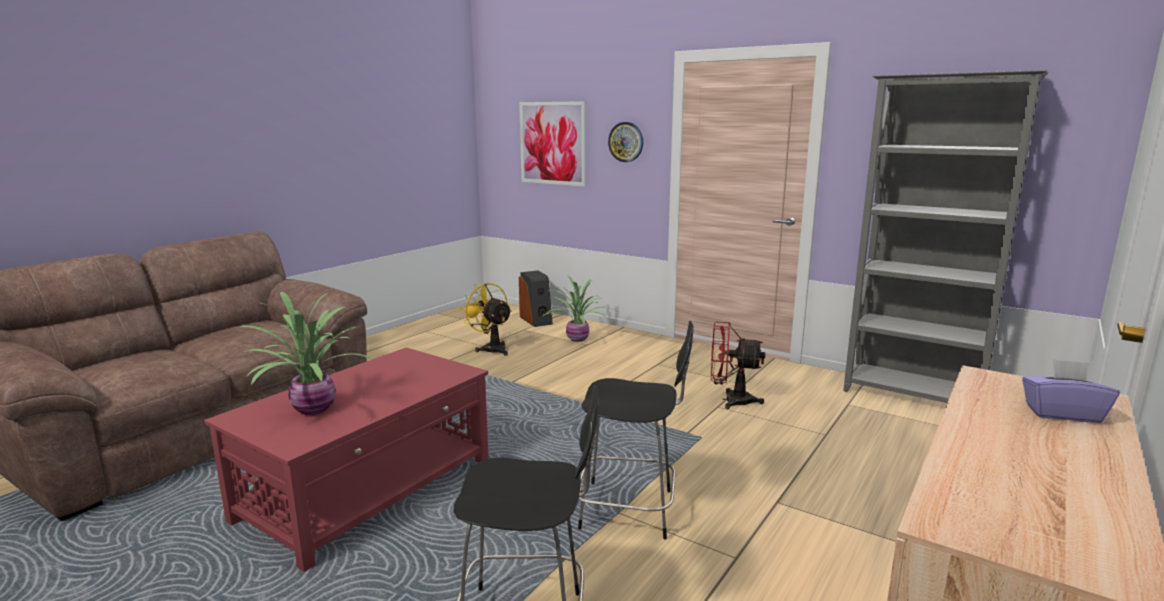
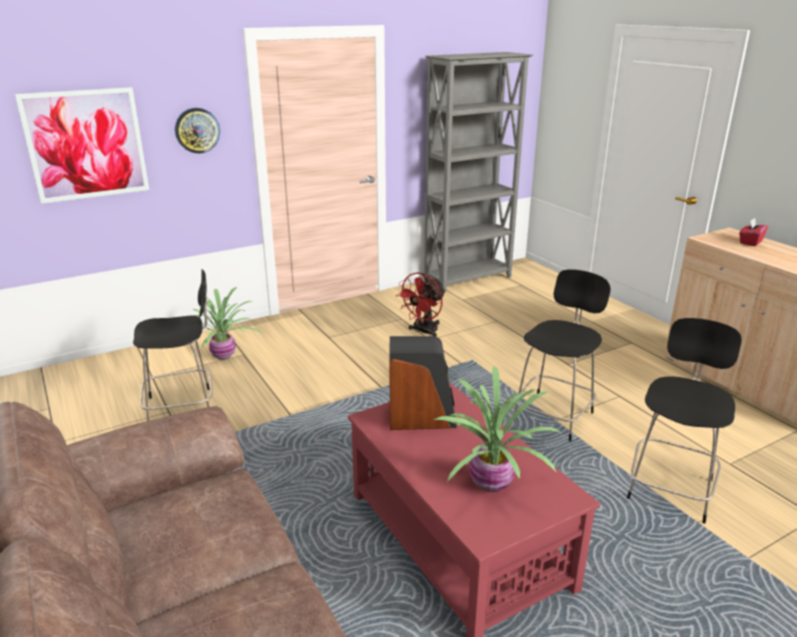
camera: 65 degrees left, 10 degrees up
yellow fan [460,282,512,356] -> black chair [133,269,213,421]
speaker [519,270,553,327] -> speaker moved to [389,336,457,430]
purple tissue box [1022,359,1120,423] -> red tissue box [739,218,768,246]

